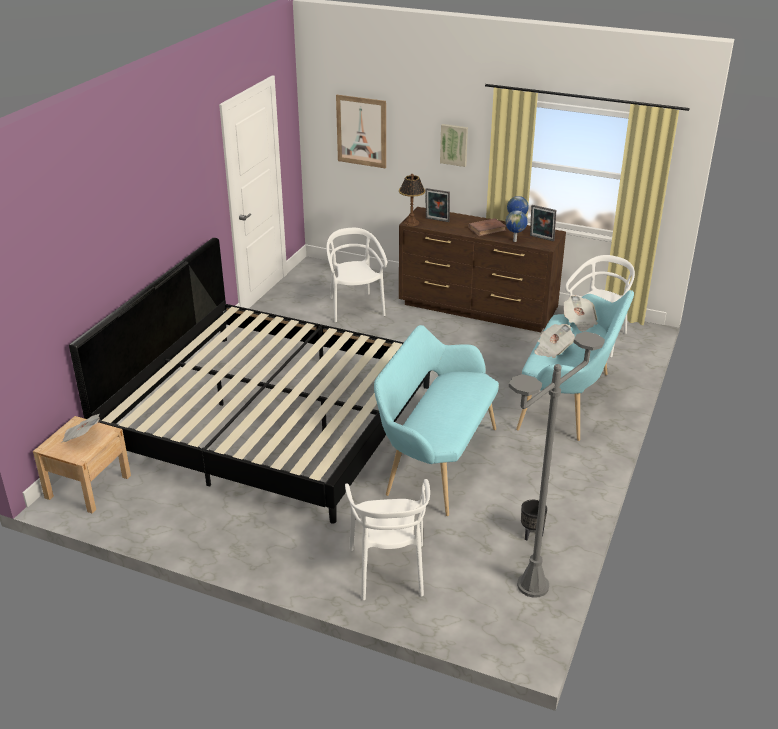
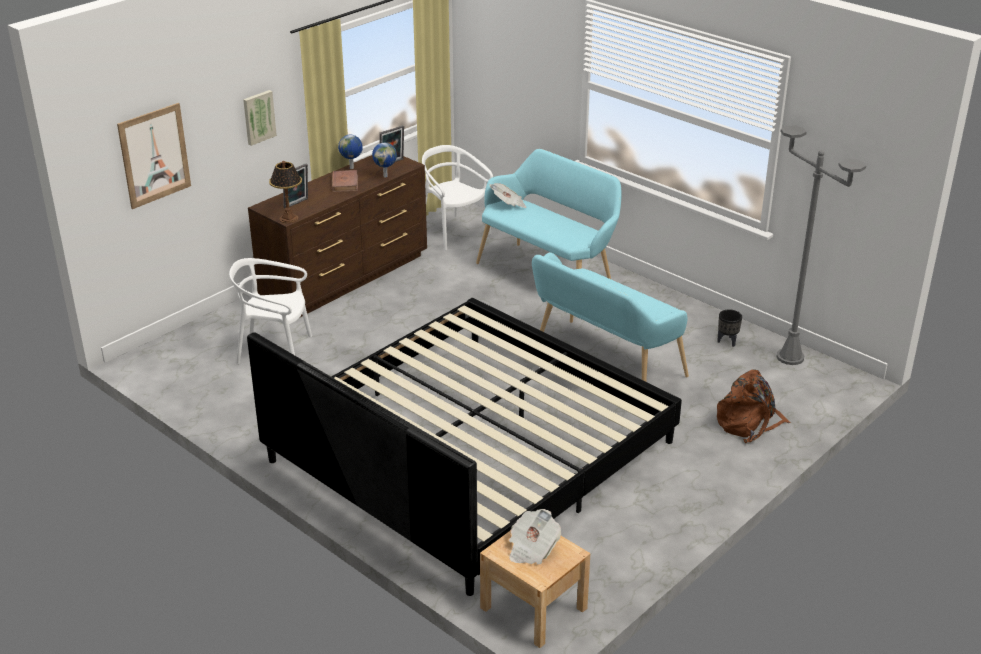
camera: 70 degrees left, 0 degrees up
white chair [345,479,430,600] -> brown backpack [717,369,791,443]
newspaper [534,324,575,358] -> none

